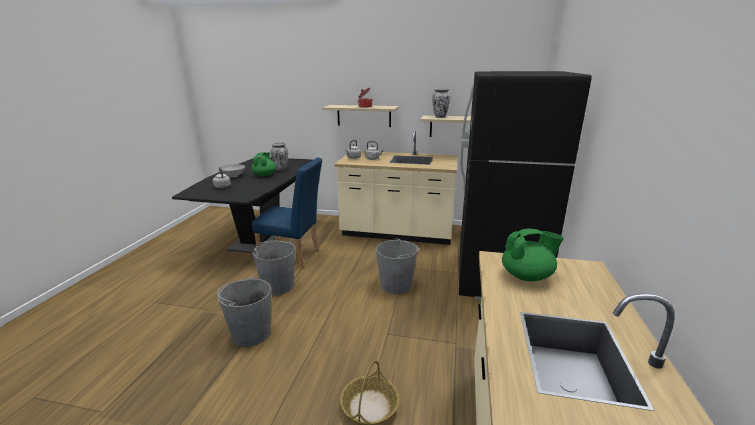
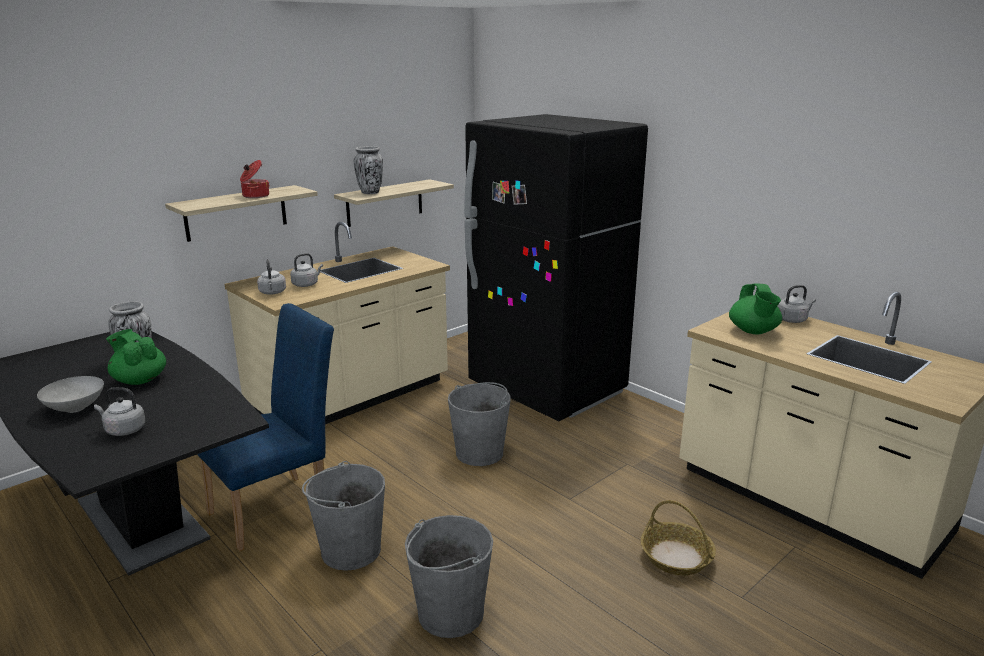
camera: 55 degrees left, 0 degrees up
green teapot [502,228,564,281] -> green teapot turned 150 degrees clockwise [729,284,782,334]
none -> grey kettle [778,285,816,323]

